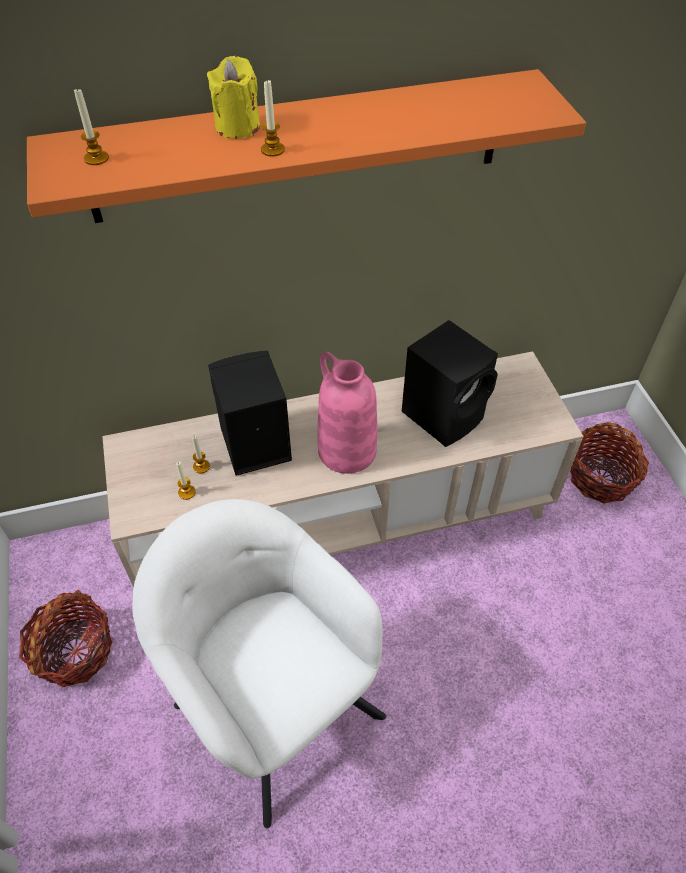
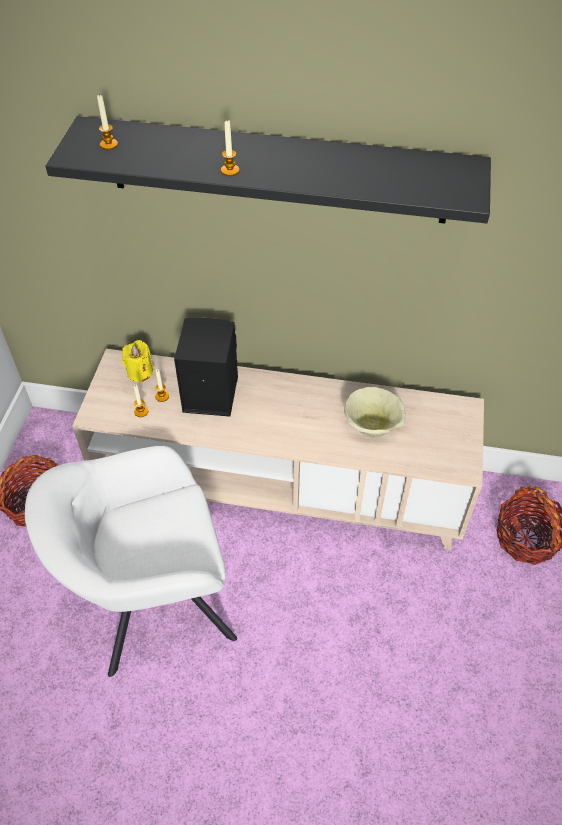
camera: 25 degrees right, 0 degrees up
orange shelf [27,69,586,223] -> black shelf [45,116,491,224]
white armchair [132,499,386,828] -> white armchair turned 90 degrees counterclockwise [25,446,237,677]
yellow candle [207,56,260,139] -> yellow candle moved to [122,340,153,382]
pink vase [318,352,377,474] -> none
black speaker [402,320,498,447] -> beige bowl [344,387,406,437]

